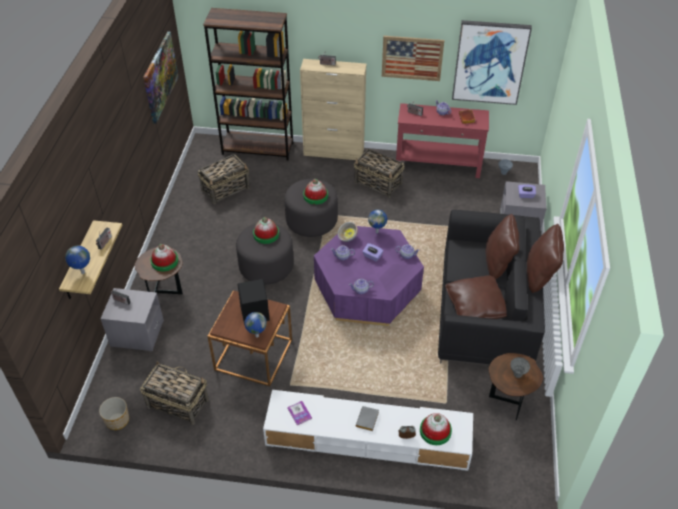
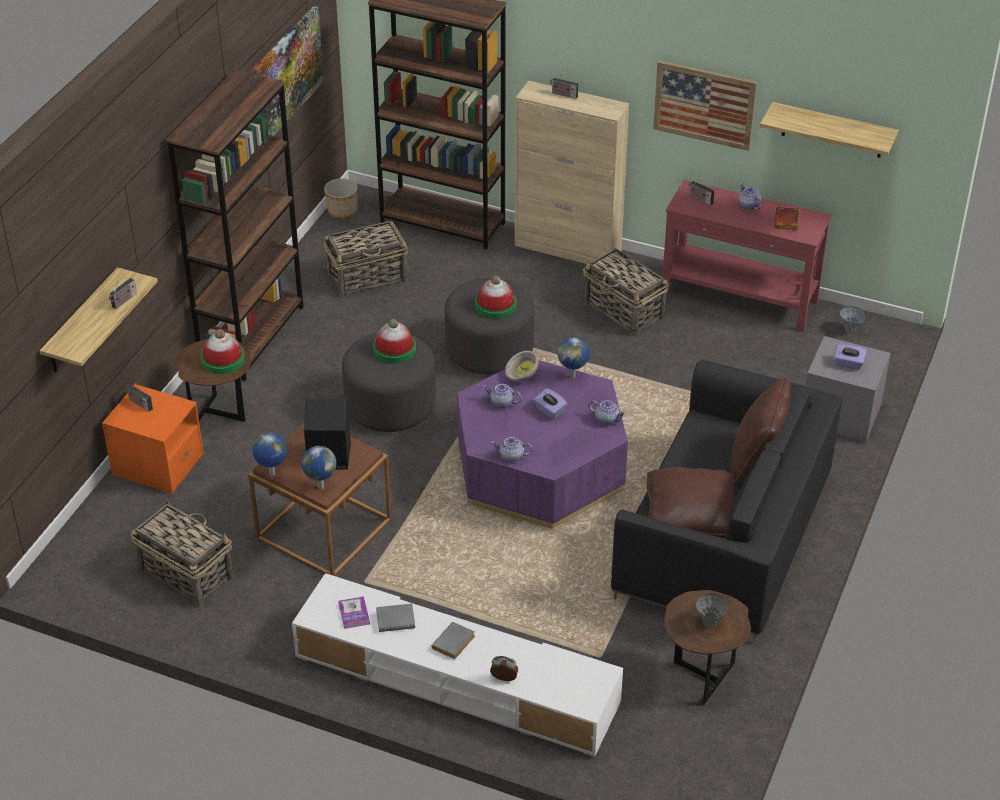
camera: 15 degrees right, 5 degrees down
globe [65,246,90,274] -> globe moved to [252,433,287,476]
planter [99,397,129,430] -> planter moved to [324,178,358,219]
grey nightstand [100,288,164,351] -> orange nightstand [102,384,204,494]
hat [420,413,452,445] -> none
picture [452,20,532,105] -> shelf [760,102,899,158]
brown pillow [527,224,564,293] -> none
none -> brown bookcase [166,70,304,381]
none -> grey book [376,603,415,632]

